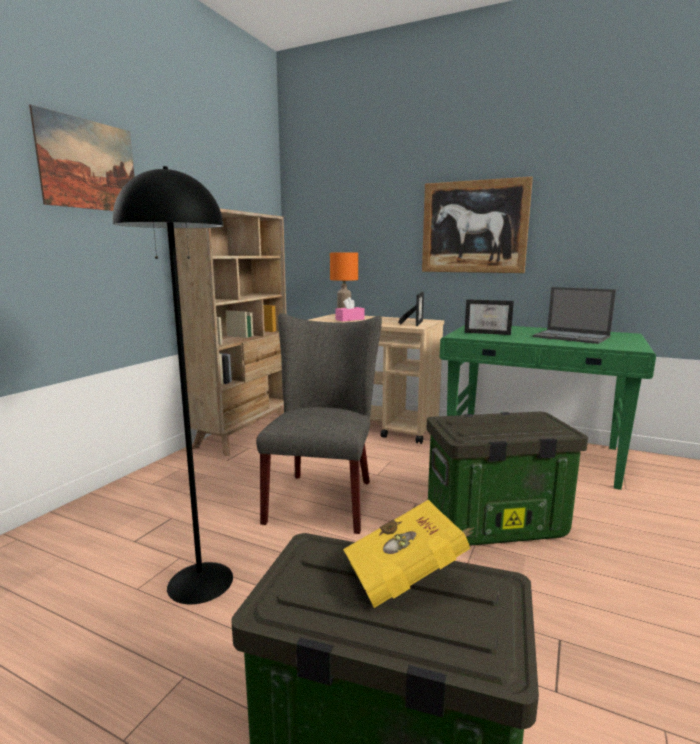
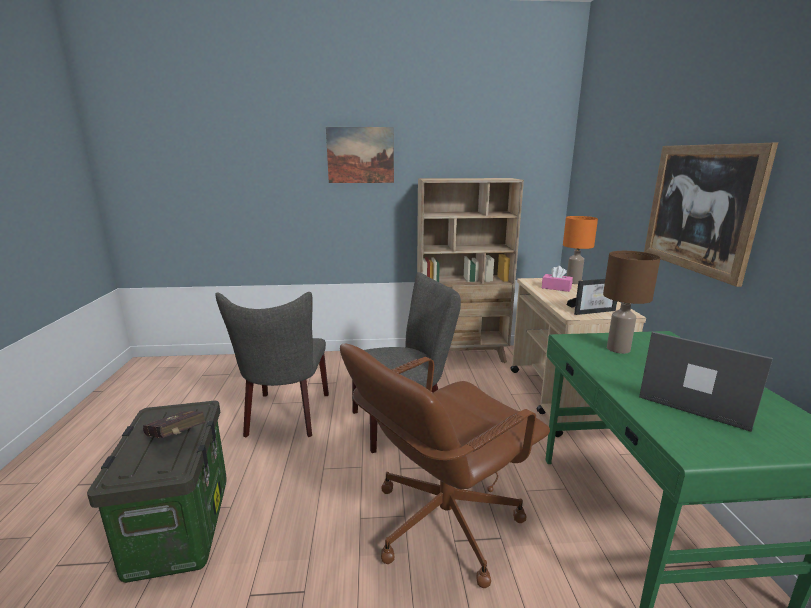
camera: 60 degrees right, 5 degrees up
black floor lamp [113,166,233,604] -> grey chair [216,292,329,437]
yellow book [343,499,475,608] -> red book [143,411,206,438]
storage box [426,412,588,546] -> brown office chair [340,344,550,588]
picture frame [464,299,514,335] -> brown table lamp [603,251,660,354]
laptop [533,287,616,344] -> laptop turned 120 degrees clockwise [639,332,773,431]

